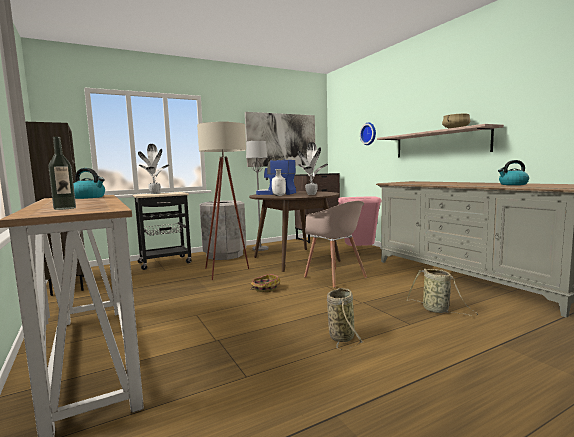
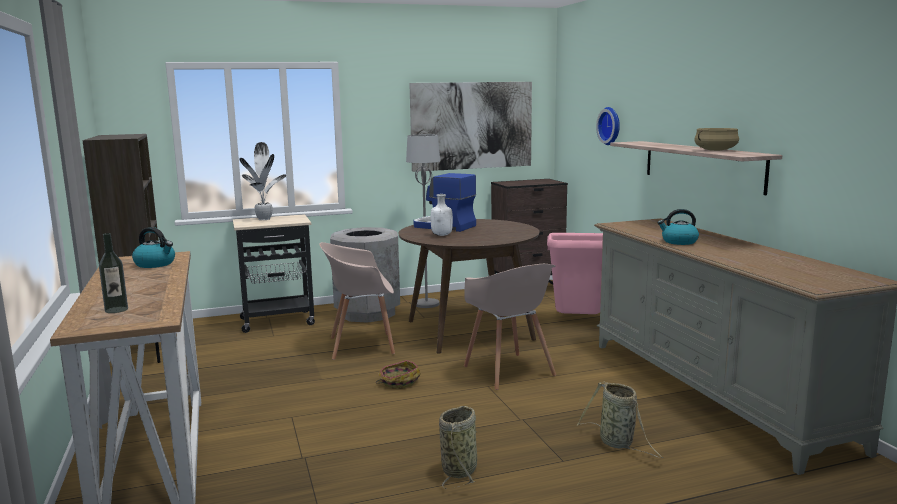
camera: 10 degrees right, 5 degrees up
beige floor lamp [197,122,249,280] -> beige chair [319,242,395,360]
potted plant [297,142,328,195] -> none
kettle [498,160,529,185] -> kettle moved to [658,209,699,245]

